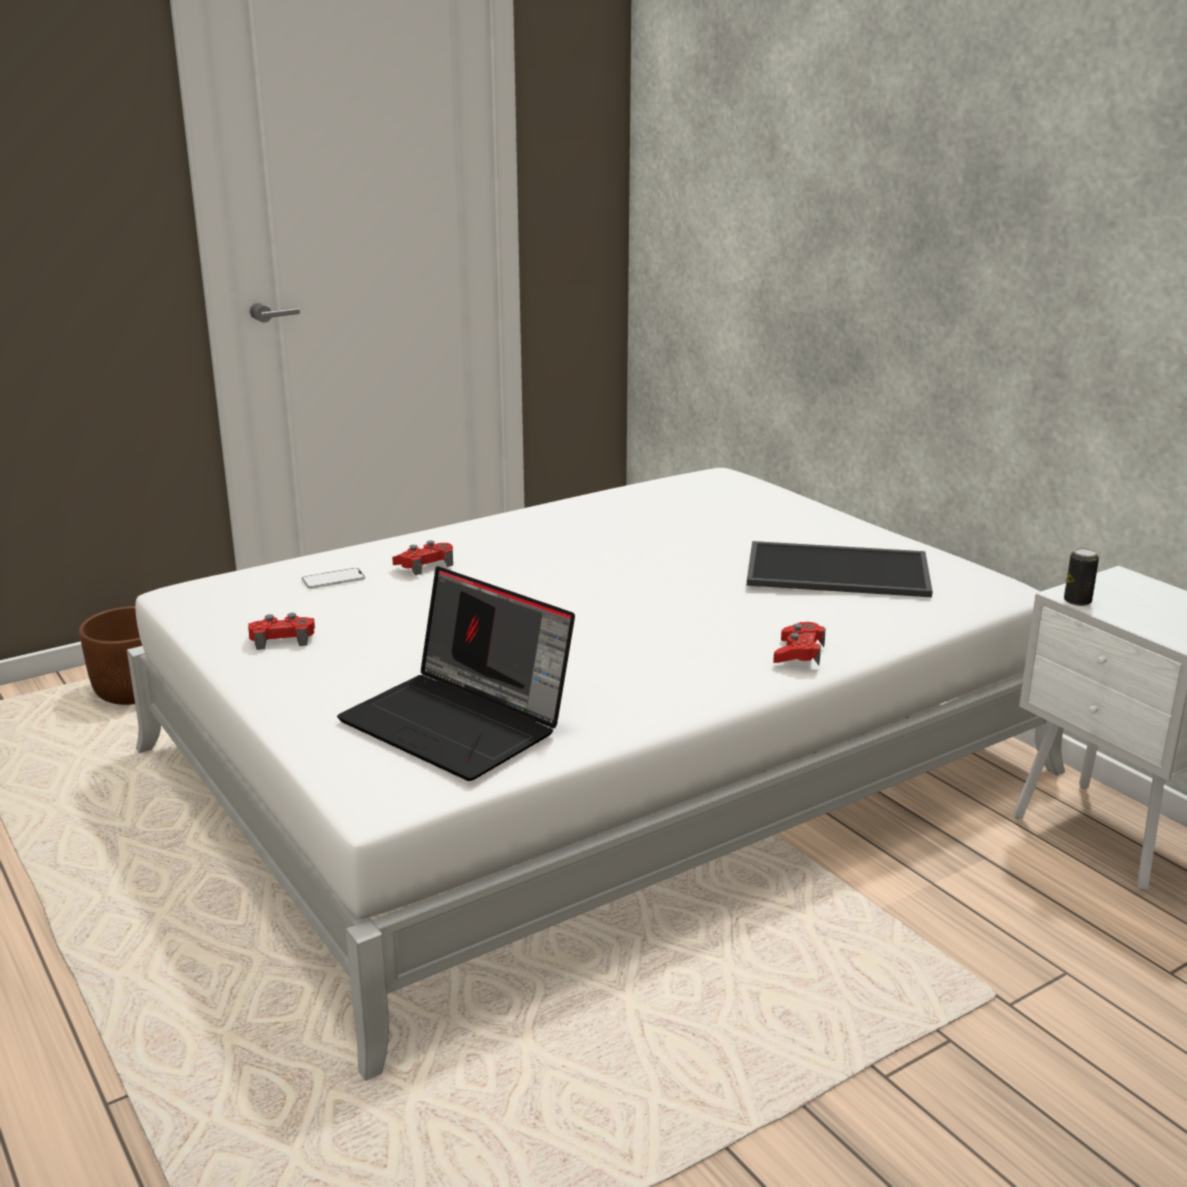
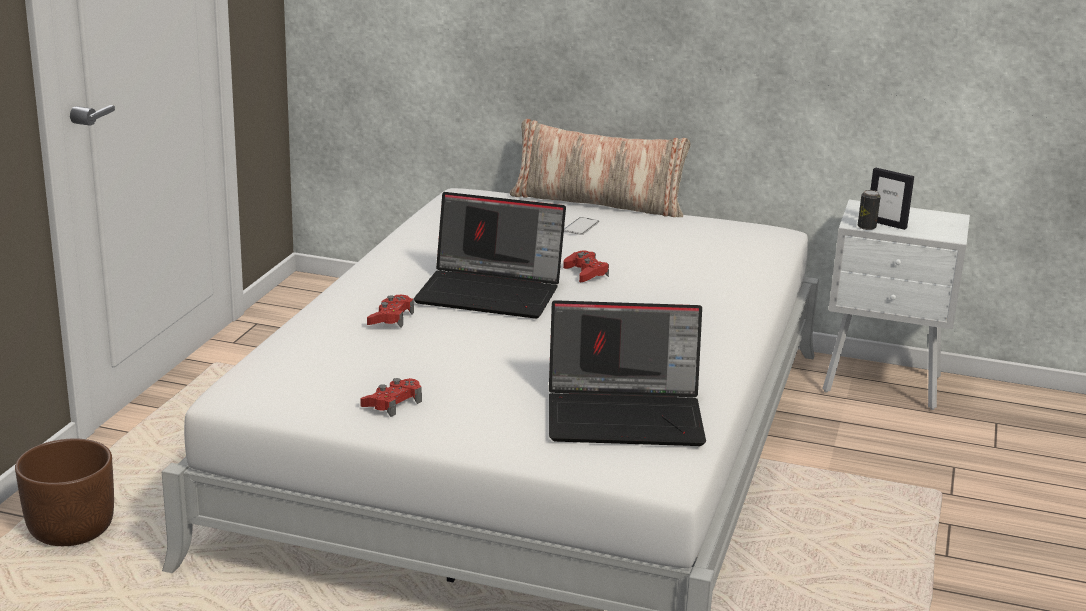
camera: 40 degrees left, 0 degrees up
phone [302,568,365,589] -> phone moved to [564,217,599,235]
tray [747,541,933,597] -> none
red game controller [773,622,826,665] -> red game controller moved to [563,251,609,282]
none -> laptop [414,192,566,319]
none -> pillow [510,119,691,217]
none -> picture frame [870,167,914,230]

